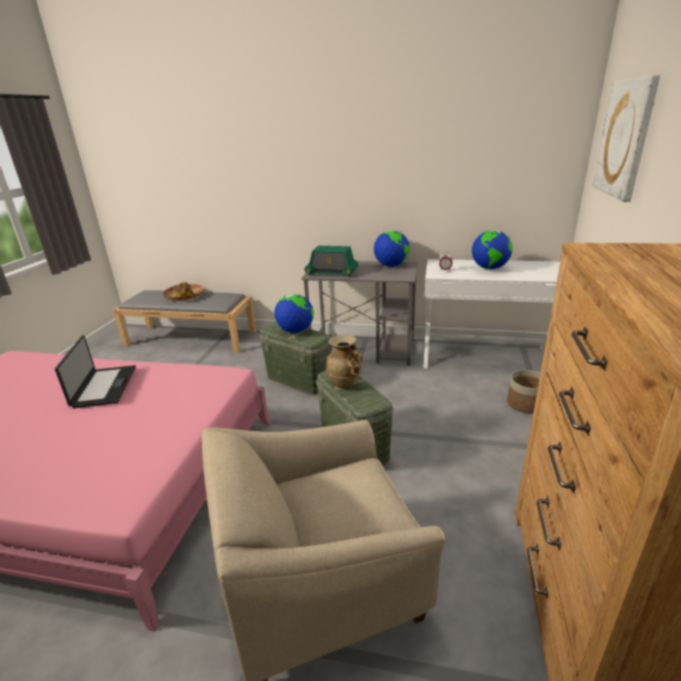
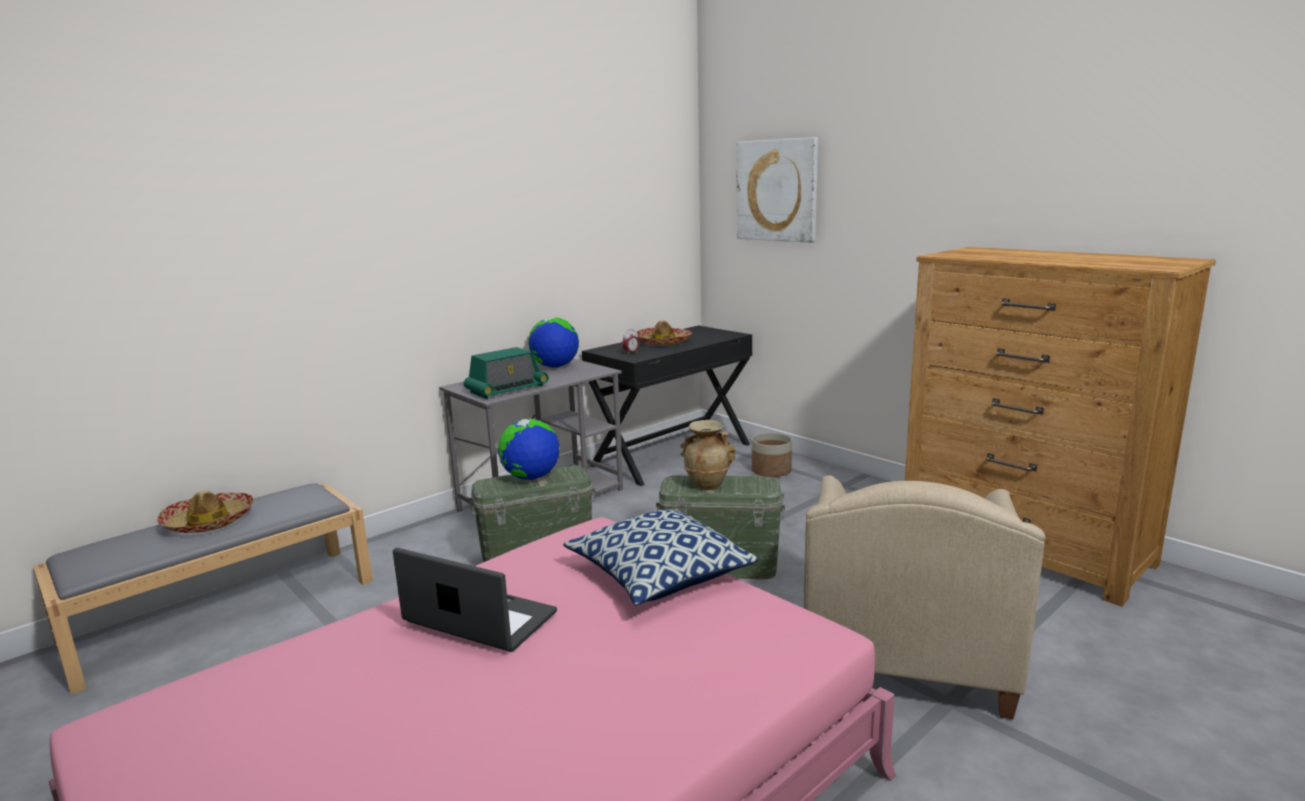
camera: 55 degrees left, 10 degrees down
white desk [423,259,561,368] -> black desk [582,326,752,486]
globe [472,230,512,270] -> hat [636,320,692,346]
none -> pillow [563,509,759,605]

